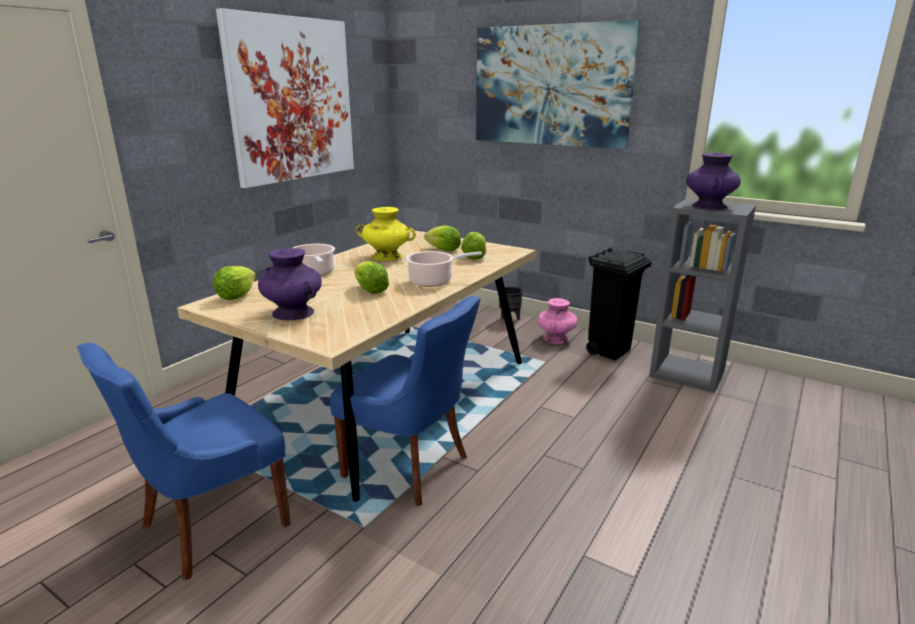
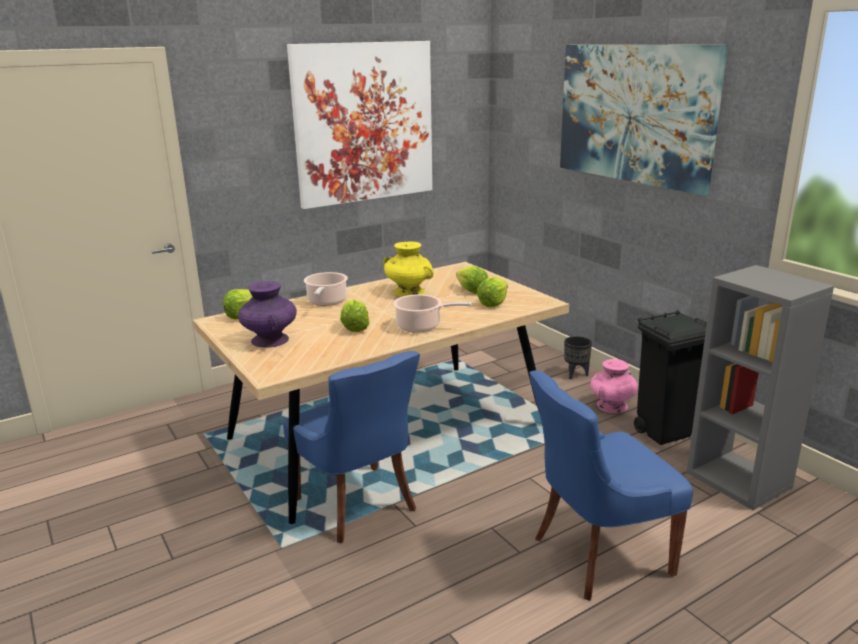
camera: 25 degrees right, 0 degrees up
blue chair [77,343,291,580] -> blue chair moved to [529,370,693,601]
purple vase [686,152,741,210] -> none

